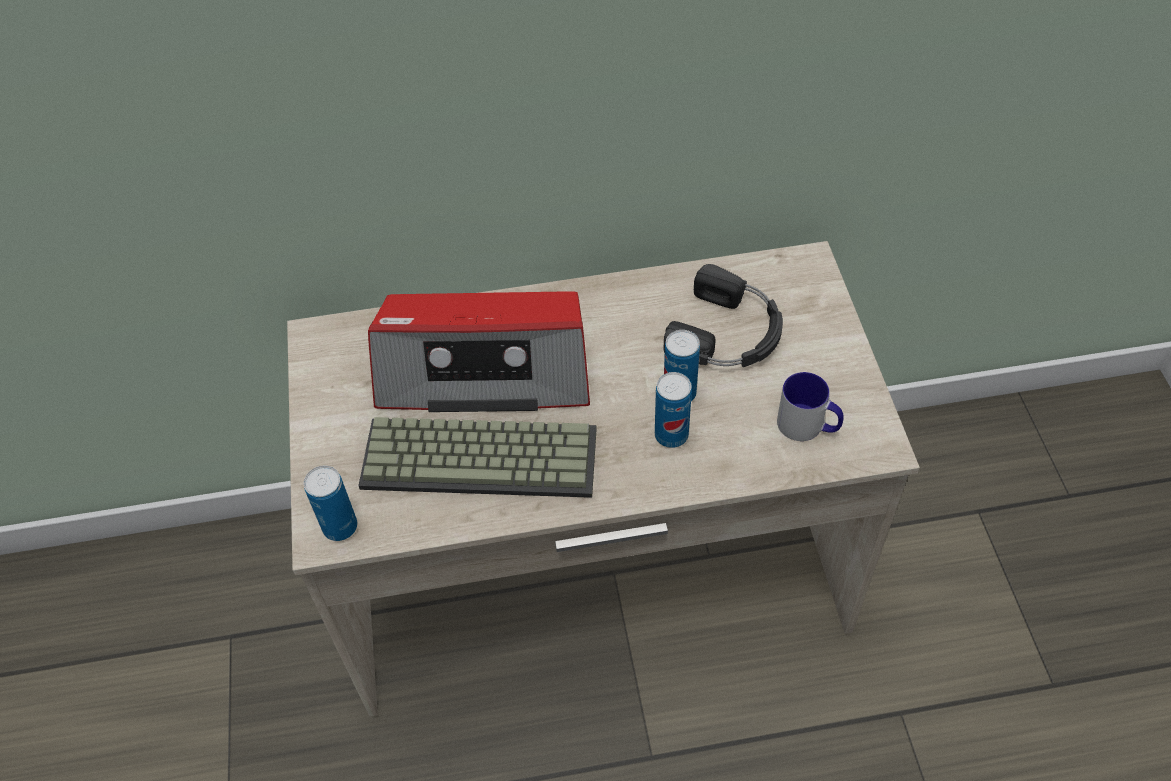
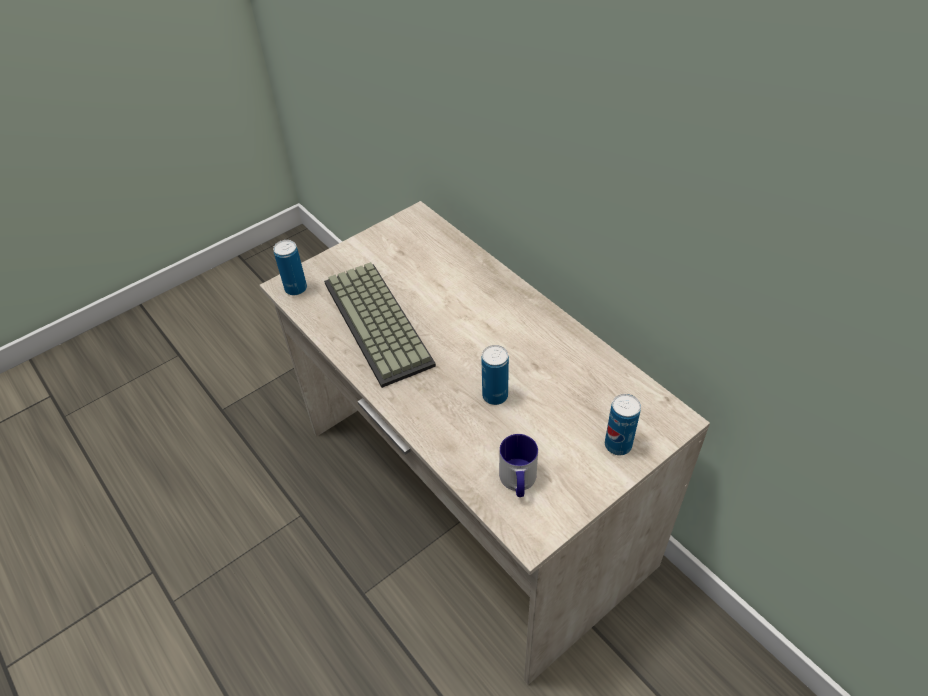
camera: 60 degrees right, 5 degrees down
radio [368,291,590,412] -> none
can [655,372,692,448] -> can moved to [605,394,641,456]
black headphones [664,264,783,367] -> none

